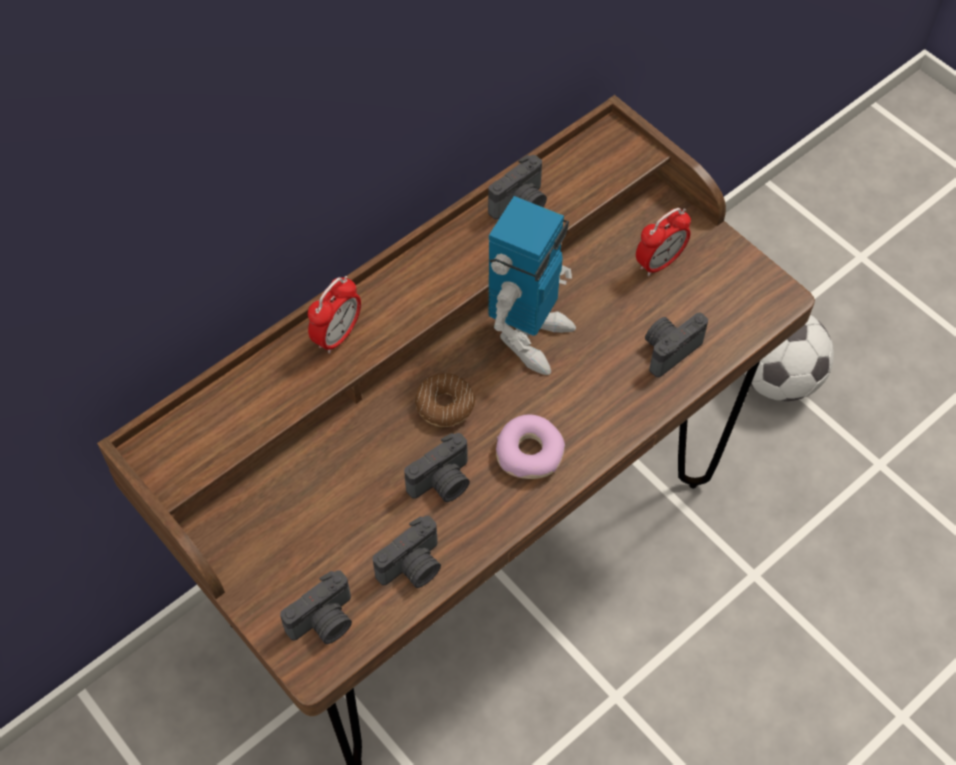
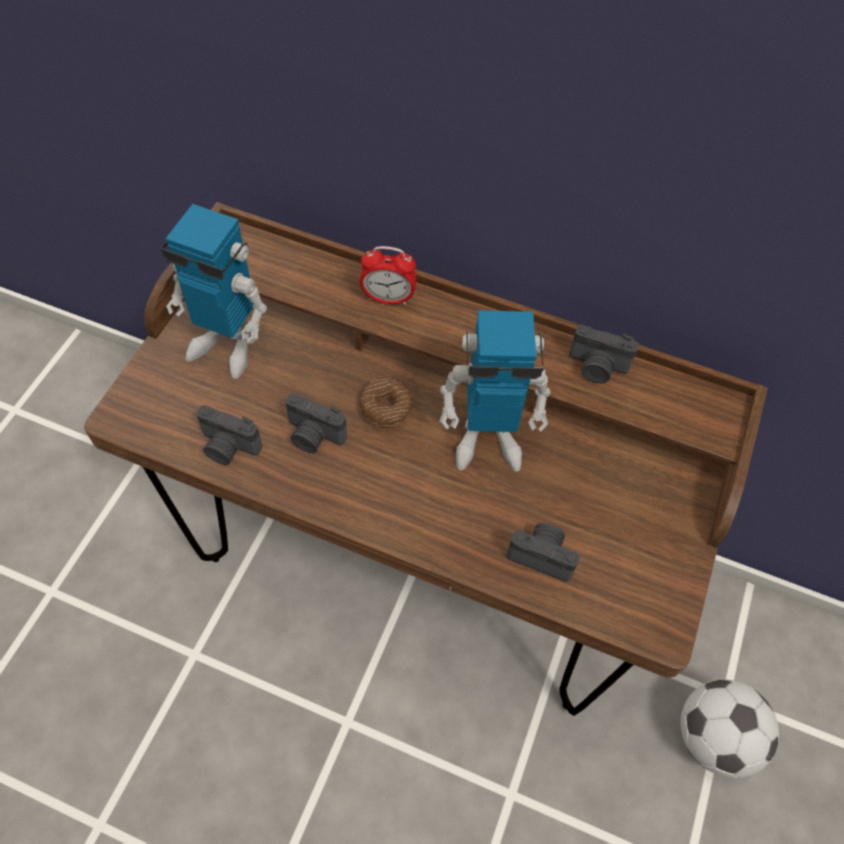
camera: 60 degrees right, 0 degrees up
camera [280,570,352,644] -> none
donut [496,415,565,479] -> none
alarm clock [636,208,691,277] -> none
none -> toy robot [161,204,267,379]

